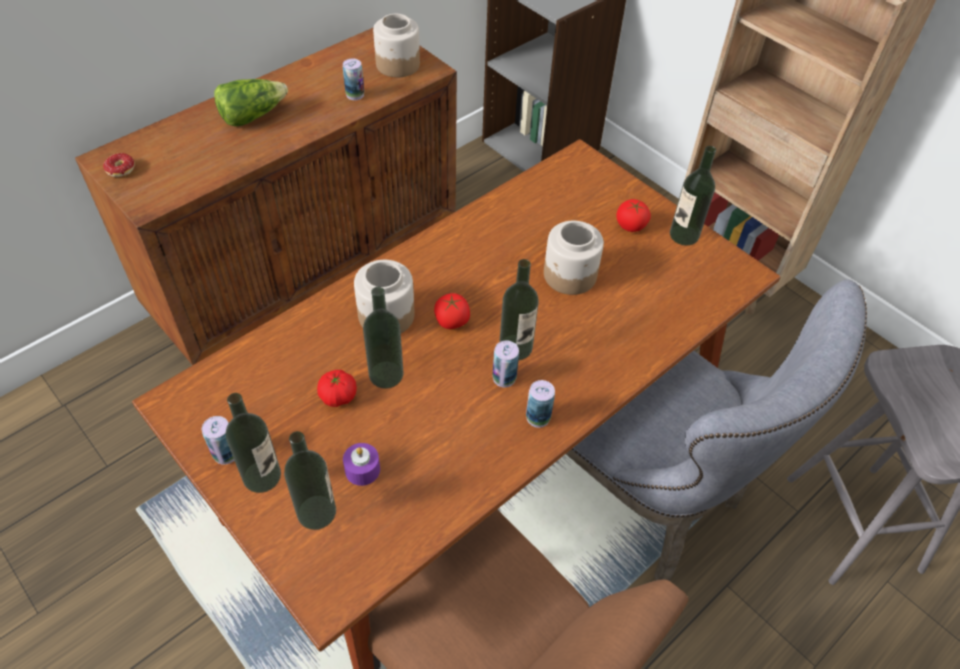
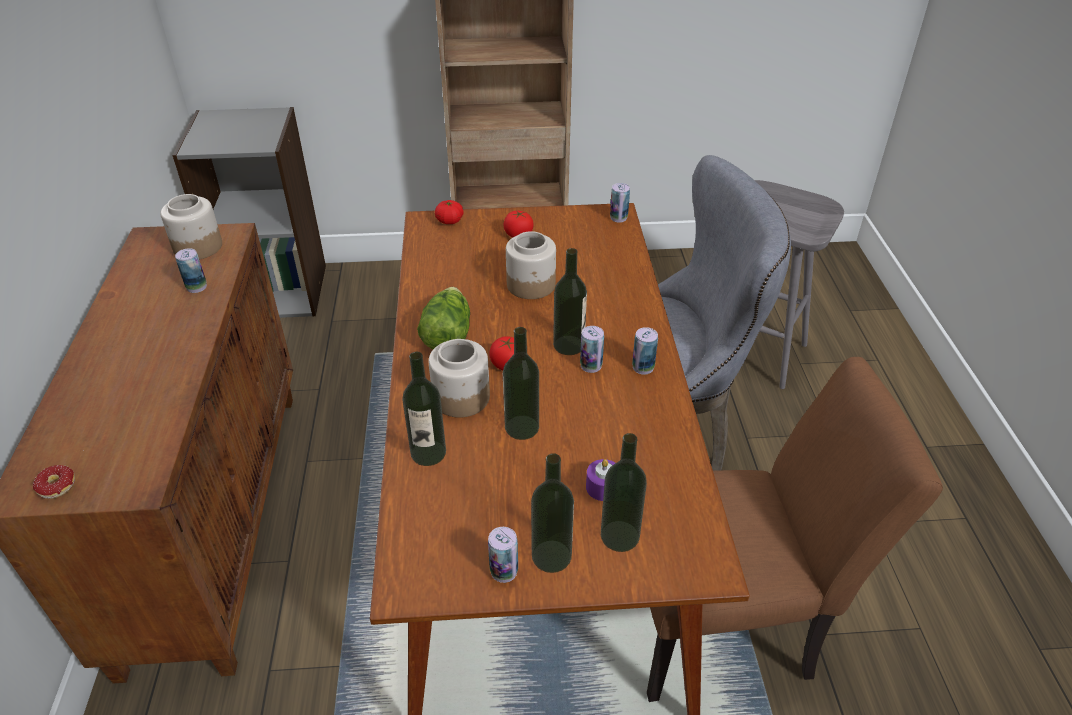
camera: 50 degrees left, 10 degrees down
lettuce [214,79,288,127] -> lettuce moved to [417,287,470,349]
tomato [317,370,357,407] -> tomato moved to [435,200,464,224]
bottle [670,146,716,246] -> bottle moved to [402,352,446,466]
none -> can [610,183,630,222]

